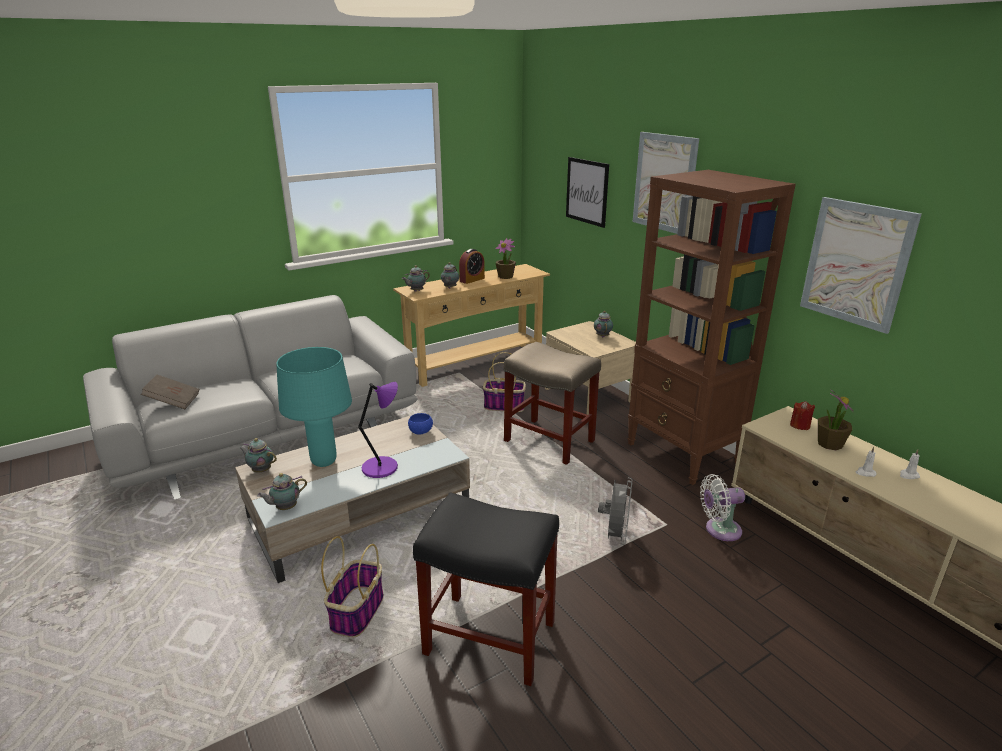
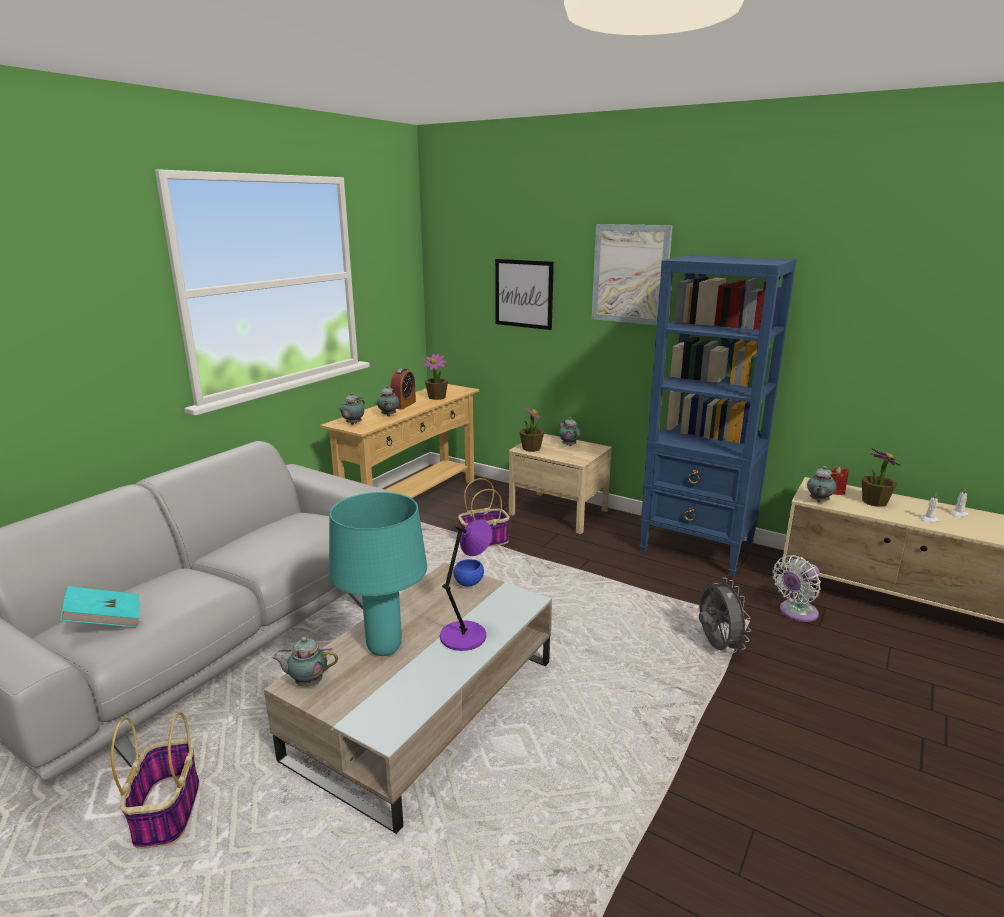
camera: 25 degrees left, 5 degrees down
brown book [141,375,199,409] -> turquoise book [60,586,139,627]
teapot [257,473,307,510] -> teapot moved to [807,466,836,502]
basket [321,536,384,638] -> basket moved to [111,712,199,849]
black stool [413,492,559,686] -> none
beige stool [504,342,601,465] -> none
brown bookcase [627,170,796,485] -> blue bookcase [640,255,797,577]
picture [800,197,922,334] -> none
none -> potted plant [519,406,544,452]

